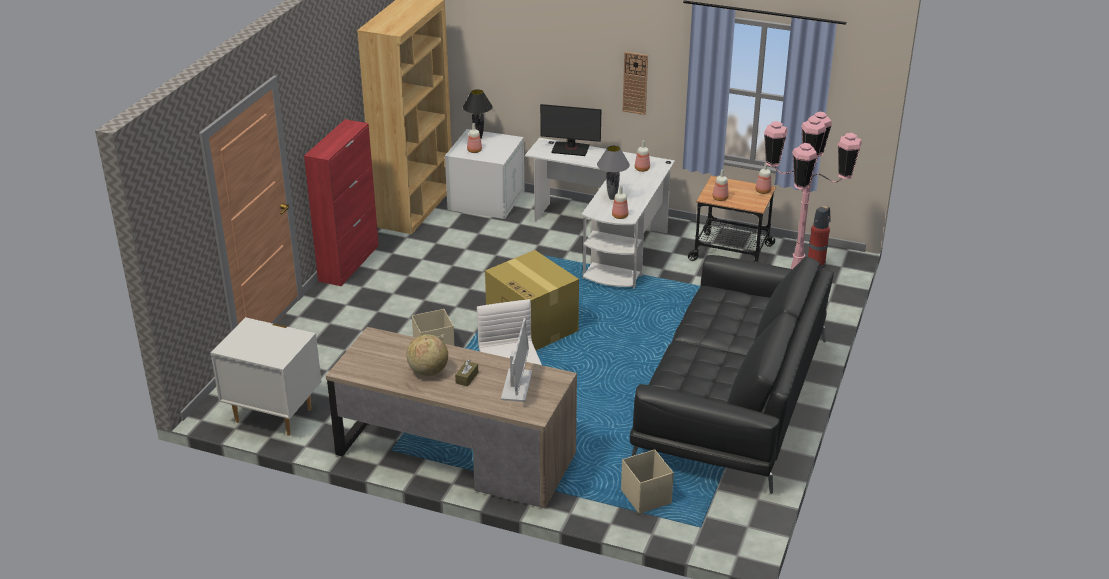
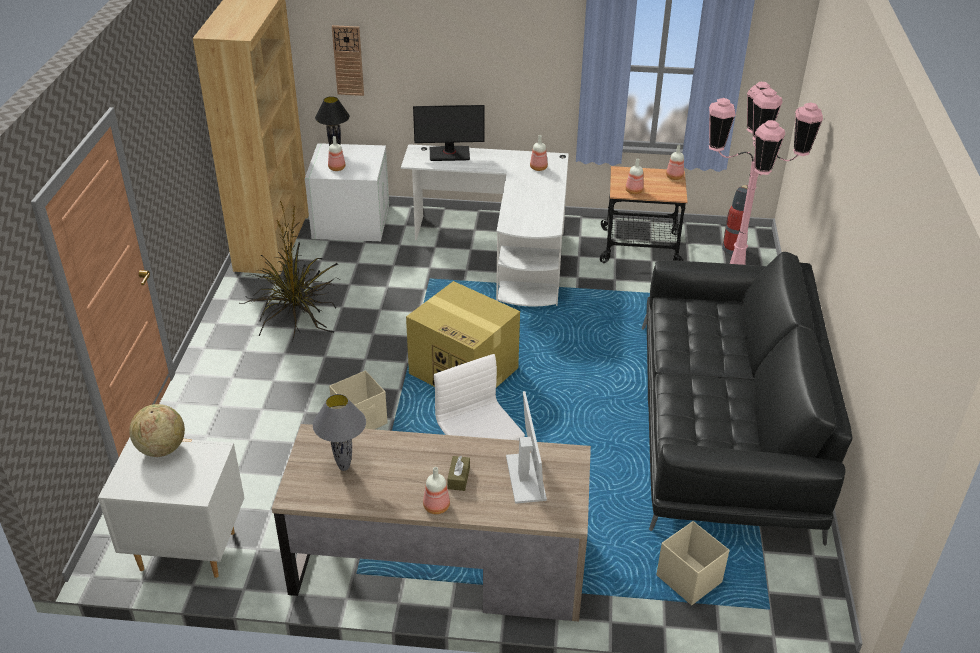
camera: 15 degrees left, 5 degrees up
red cabinet [304,119,379,286] -> none
globe [406,334,448,376] -> globe moved to [129,404,185,457]
grey table lamp [597,145,630,200] -> grey table lamp moved to [313,394,366,471]
bottle [612,186,628,219] -> bottle moved to [423,467,450,514]
wall clock [623,52,648,115] -> wall clock moved to [332,25,364,96]
none -> potted plant [239,200,340,342]

